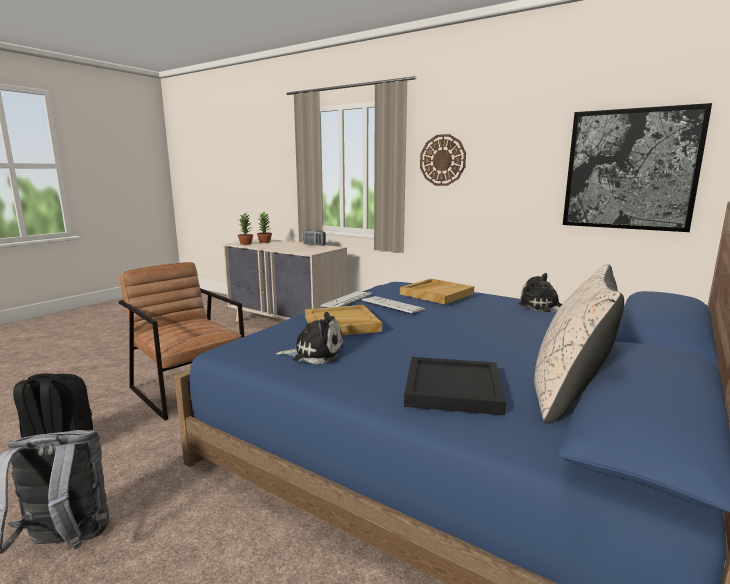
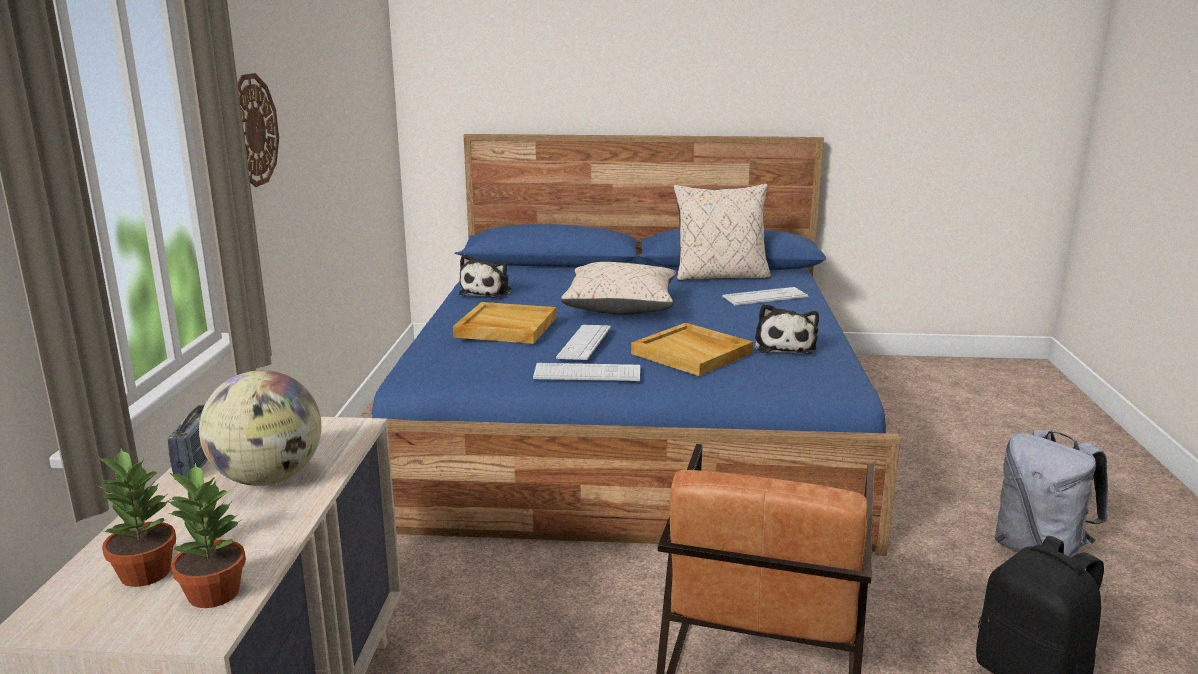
camera: 120 degrees left, 5 degrees up
plush toy [276,312,344,364] -> plush toy turned 150 degrees counterclockwise [755,304,819,354]
black tray [404,357,506,415] -> keyboard [722,287,809,305]
picture [563,103,712,232] -> none
none -> globe [199,370,321,486]
none -> beige pillow [561,262,676,315]

